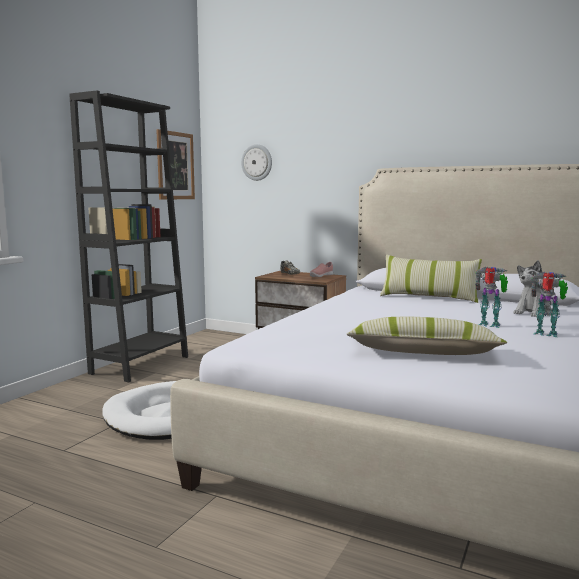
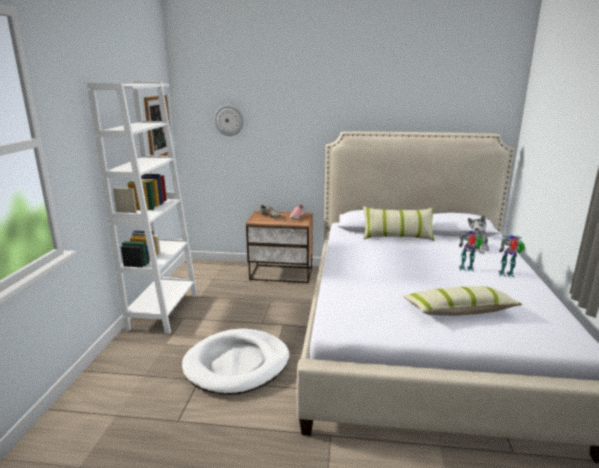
camera: 20 degrees left, 10 degrees up
black bookcase [69,90,188,382] -> white bookcase [87,81,197,334]

